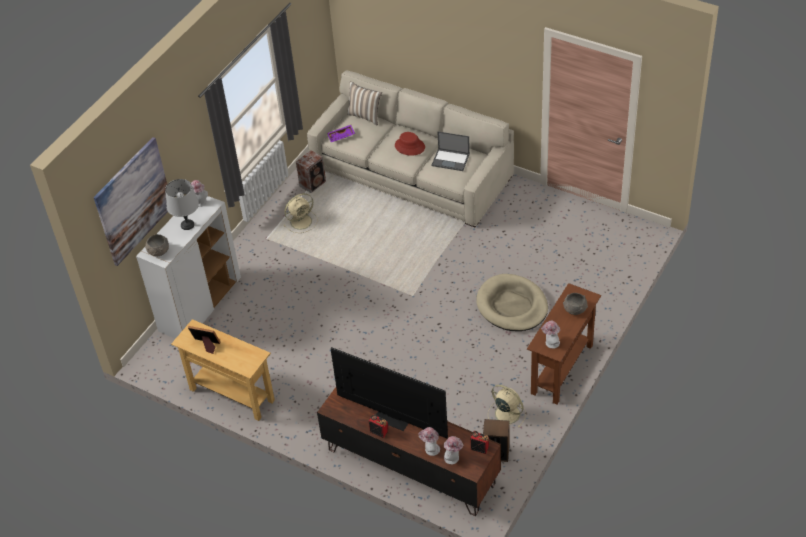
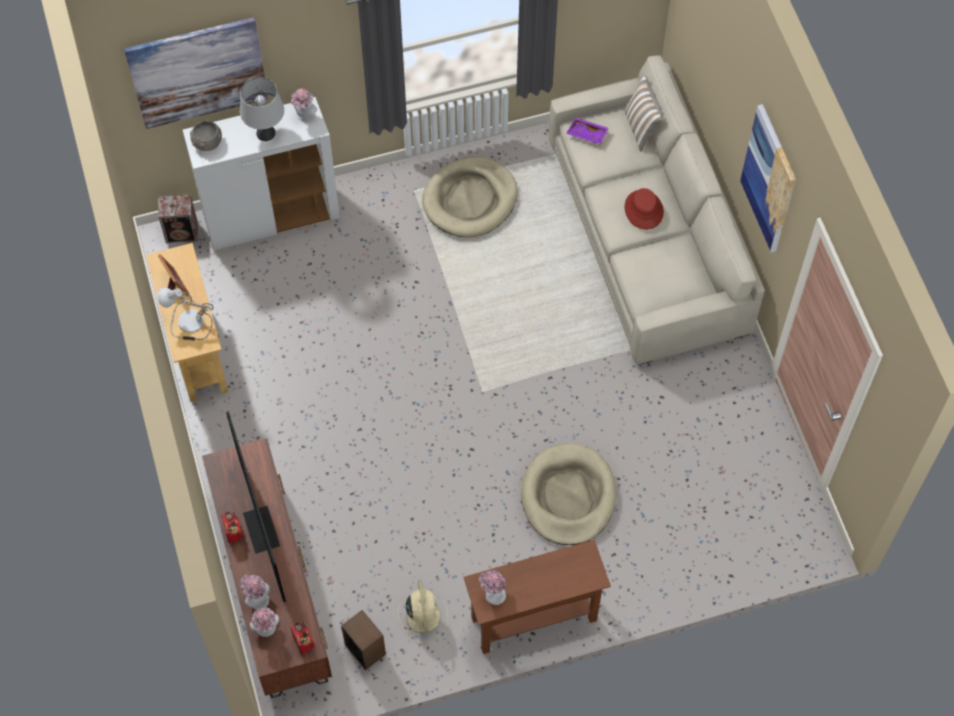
camera: 40 degrees right, 15 degrees up
beige fan [284,193,318,233] -> beige dog bed [422,156,518,237]
speaker [296,150,326,193] -> speaker moved to [158,194,198,243]
laptop [432,131,470,171] -> none
grey bowl [563,293,588,315] -> none
none -> table lamp [157,288,214,341]
none -> picture [740,104,796,252]

